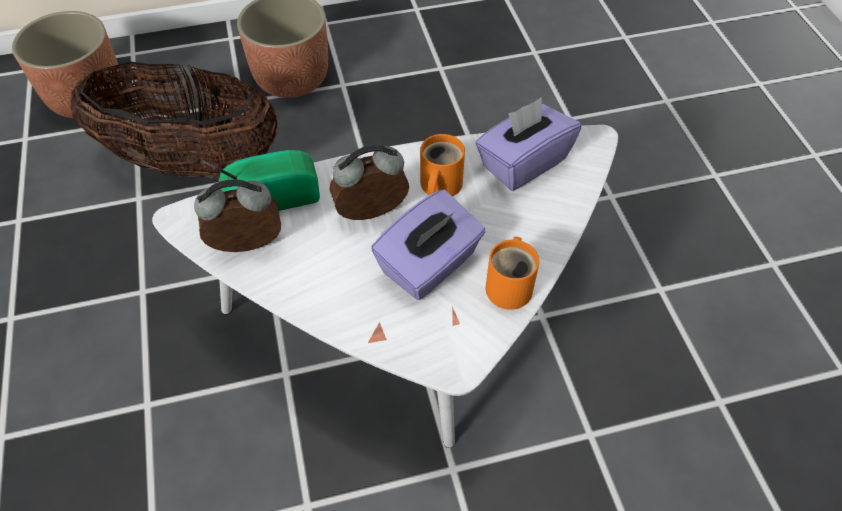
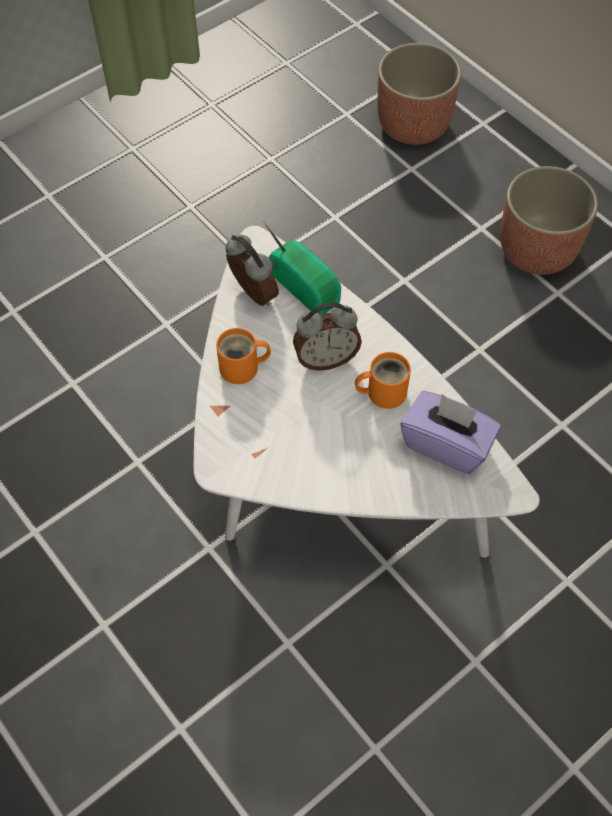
camera: 65 degrees right, 5 degrees up
basket [70,62,277,178] -> none
alarm clock [329,145,409,220] -> alarm clock turned 120 degrees clockwise [293,302,362,371]
purple tissue box [371,189,486,300] -> none
orange mug [485,237,539,310] -> orange mug moved to [216,328,271,384]

